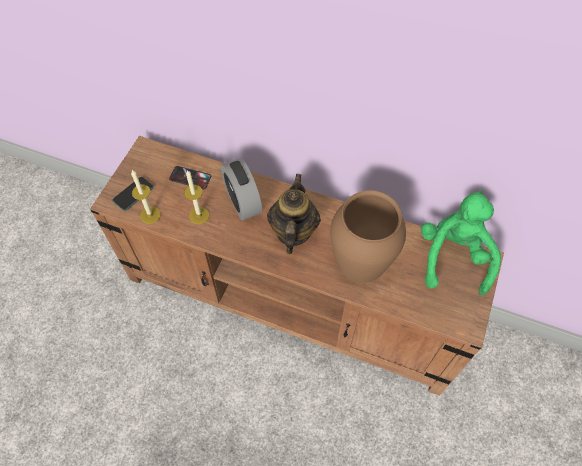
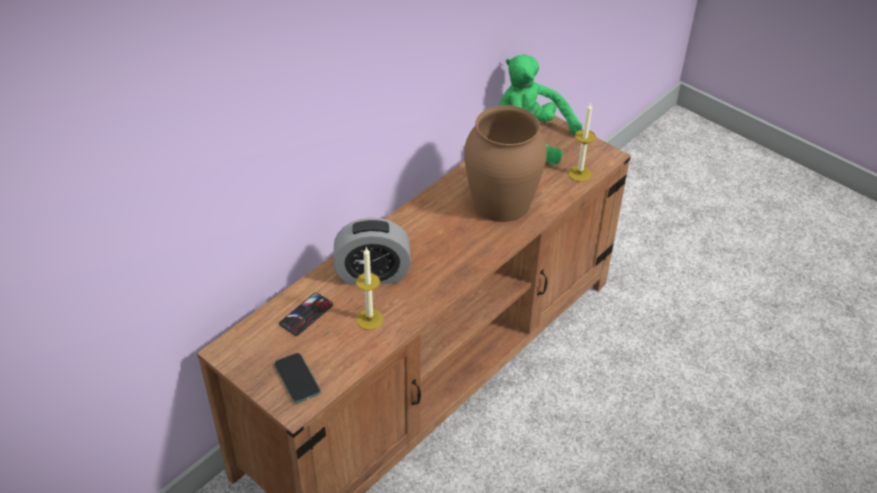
camera: 70 degrees left, 15 degrees down
candle [131,170,161,224] -> candle moved to [568,102,596,182]
teapot [267,174,321,254] -> none

